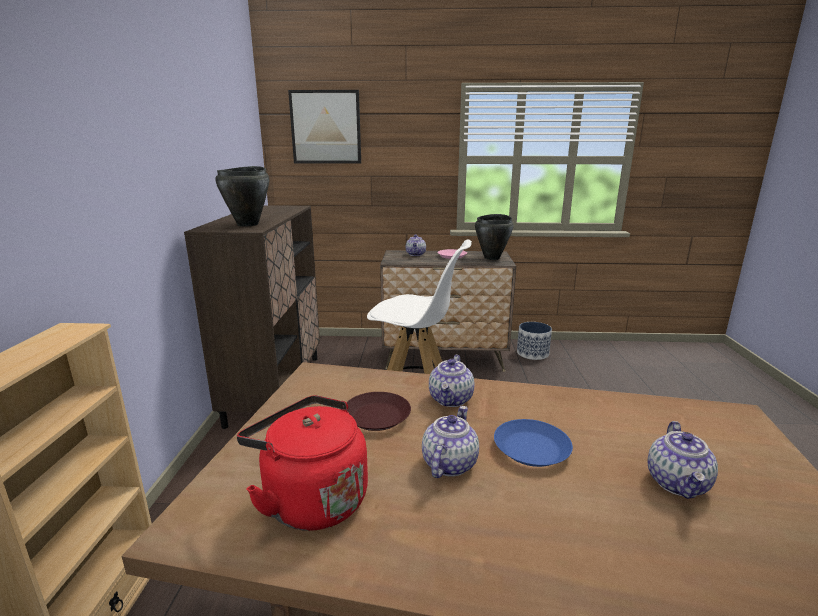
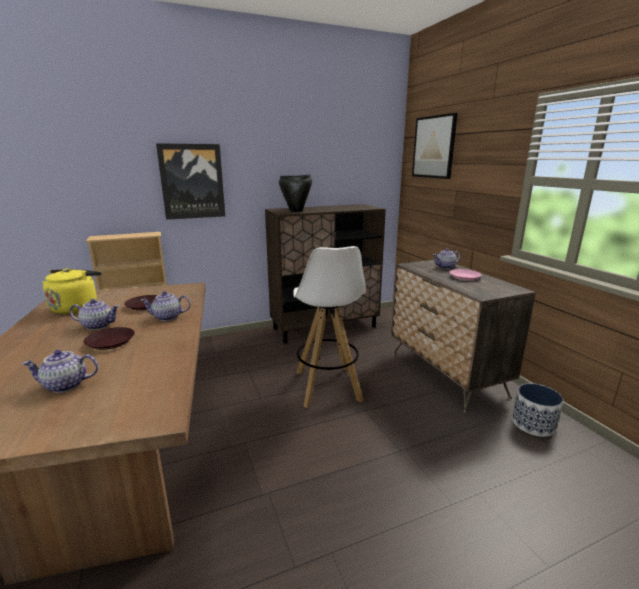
camera: 65 degrees right, 0 degrees up
red kettle [237,395,368,531] -> yellow kettle [42,269,101,314]
black cooking pot [475,214,514,260] -> none
blue plate [494,419,573,467] -> brown plate [83,327,135,350]
none -> picture [156,143,225,220]

